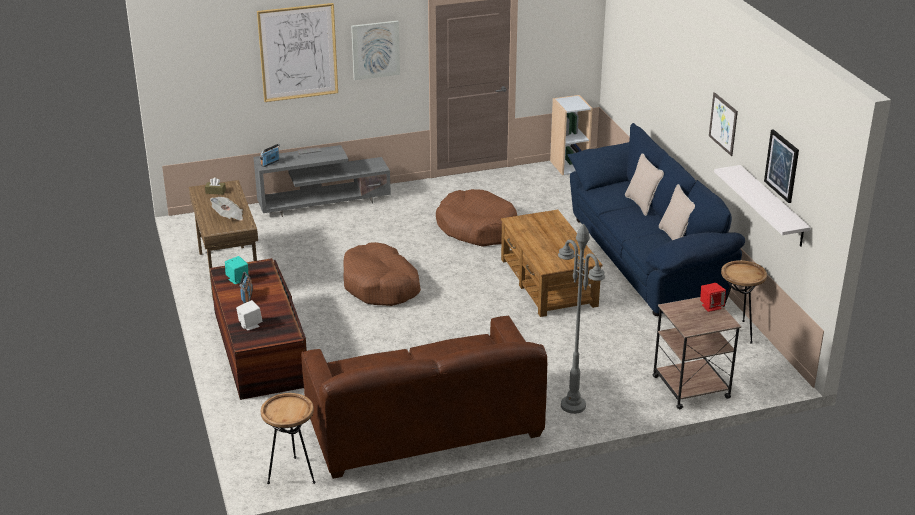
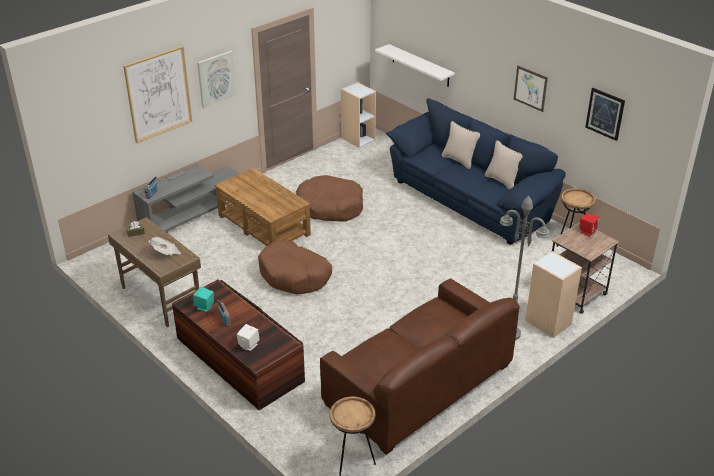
camera: 25 degrees left, 5 degrees up
brown coffee table [501,210,603,317] -> brown coffee table moved to [214,168,311,246]
white shelf [714,165,811,247] -> white shelf moved to [375,44,455,87]
none -> bookcase [525,251,582,338]

